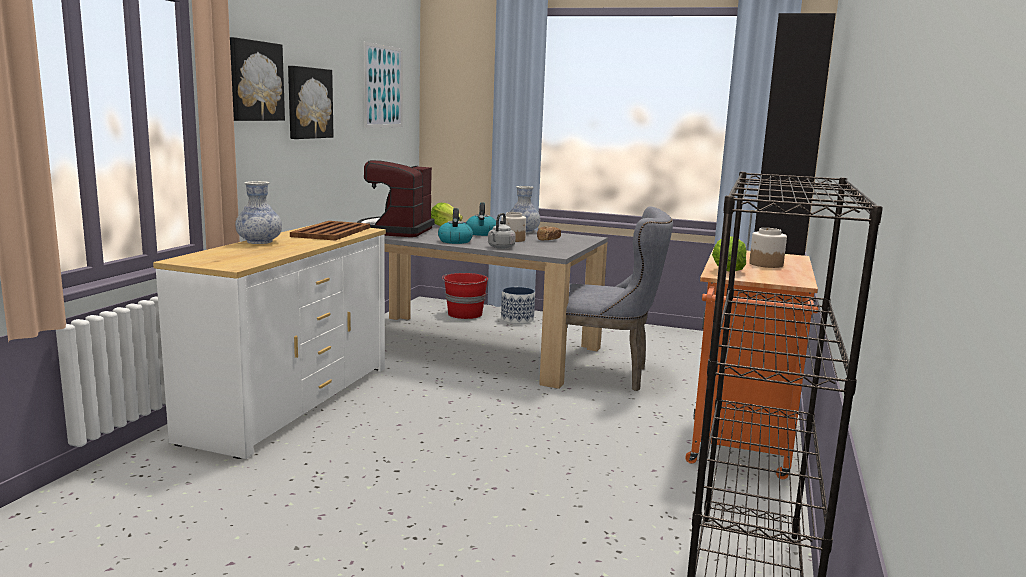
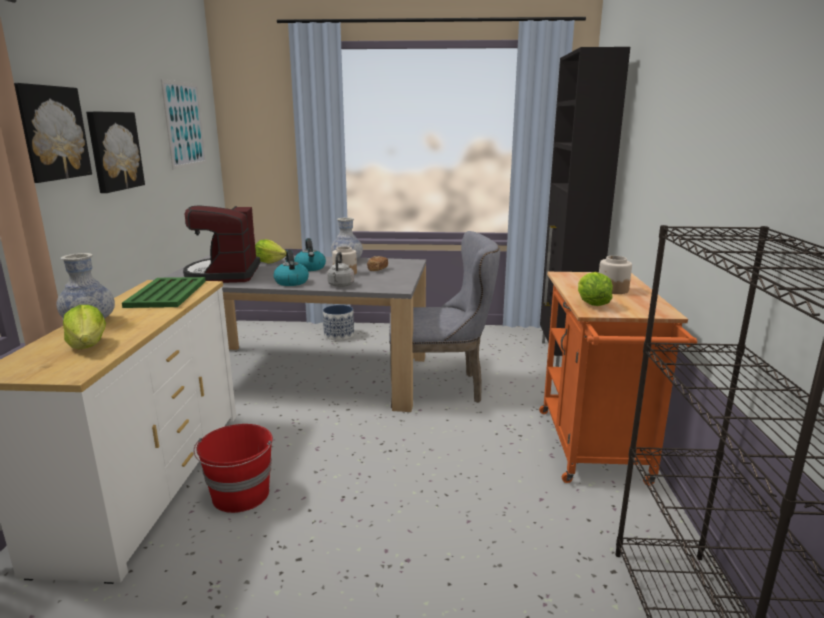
camera: 15 degrees left, 5 degrees up
brown tray [290,221,370,241] -> green tray [122,277,206,308]
red bucket [442,273,488,319] -> red bucket moved to [194,424,273,513]
none -> lettuce [63,305,106,349]

